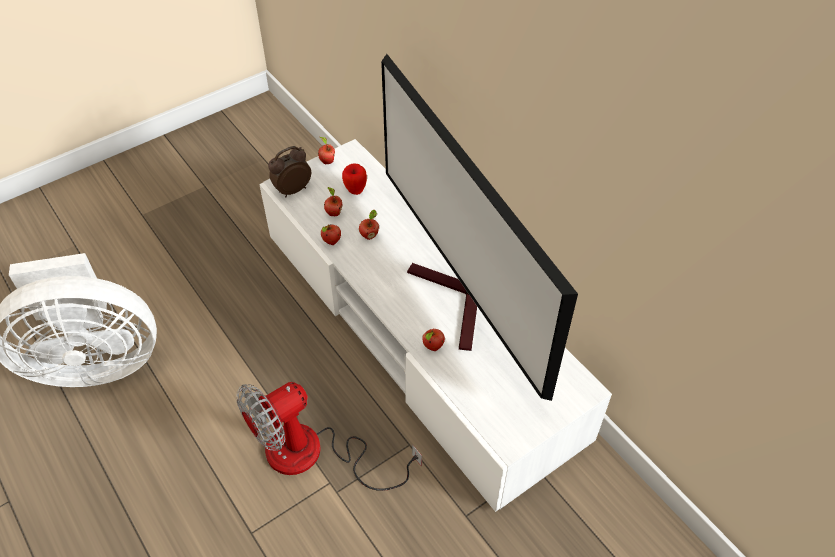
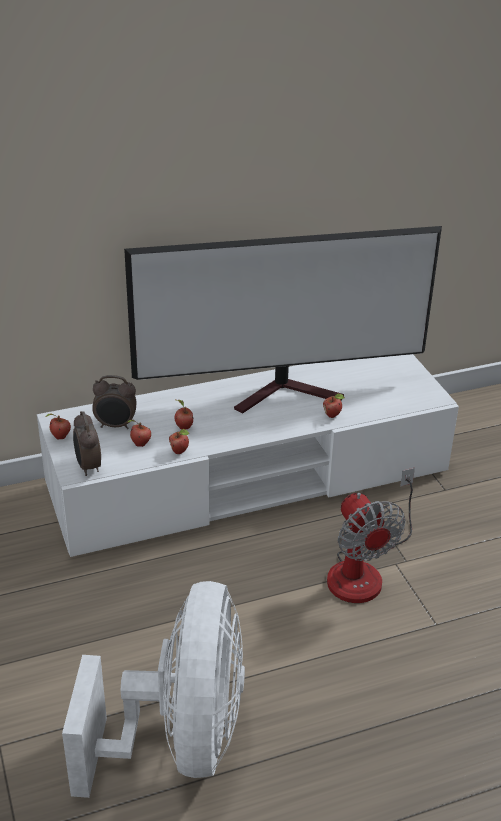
camera: 75 degrees left, 15 degrees down
apple [342,163,367,195] -> alarm clock [92,375,137,429]

